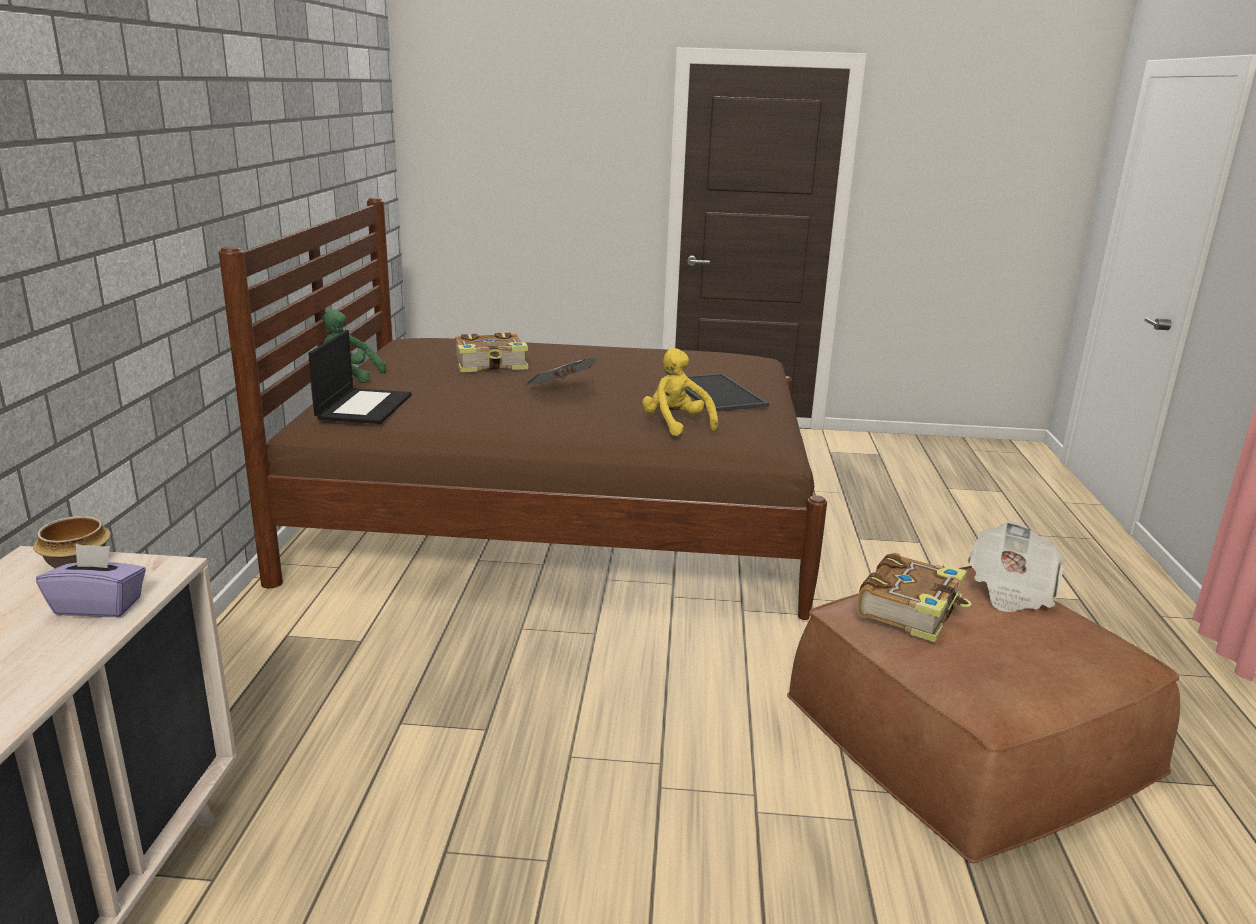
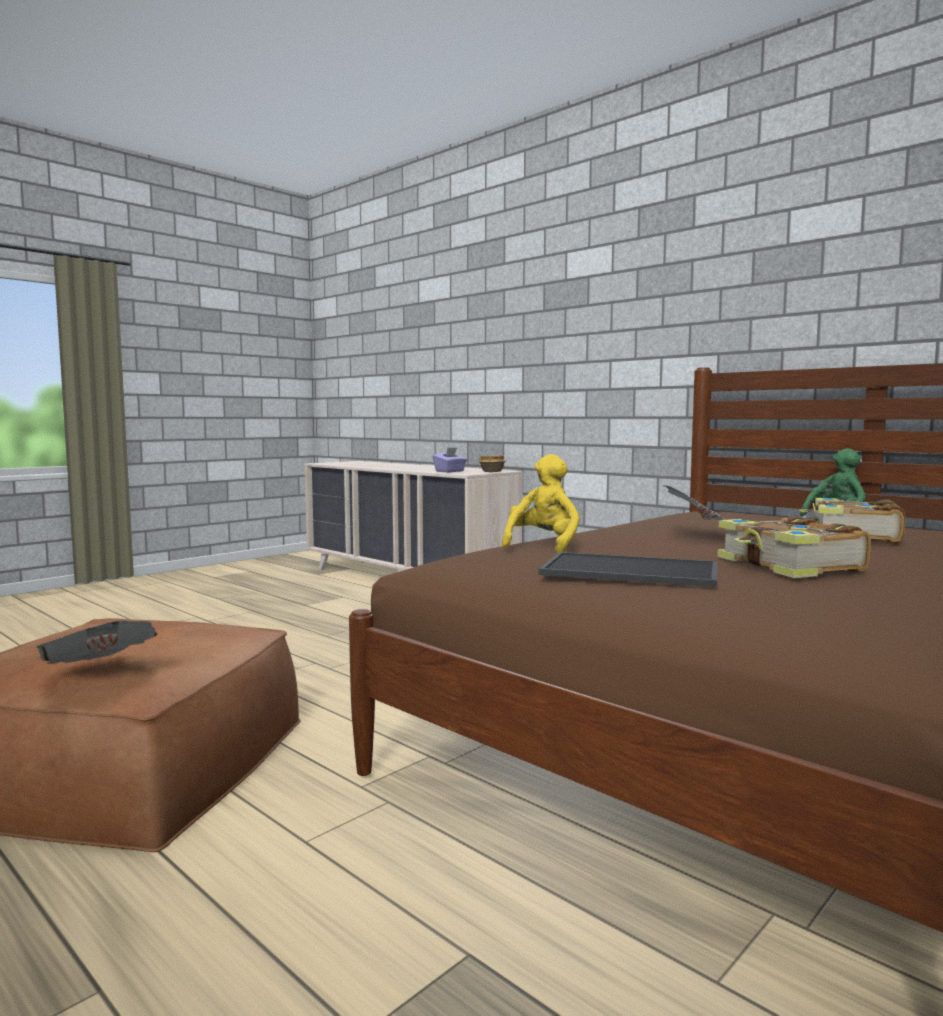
camera: 130 degrees right, 15 degrees down
laptop [308,330,412,424] -> none
yellow plush toy [642,348,718,436] -> yellow plush toy turned 75 degrees counterclockwise [502,454,580,554]
book [857,553,972,642] -> book moved to [717,516,871,578]

